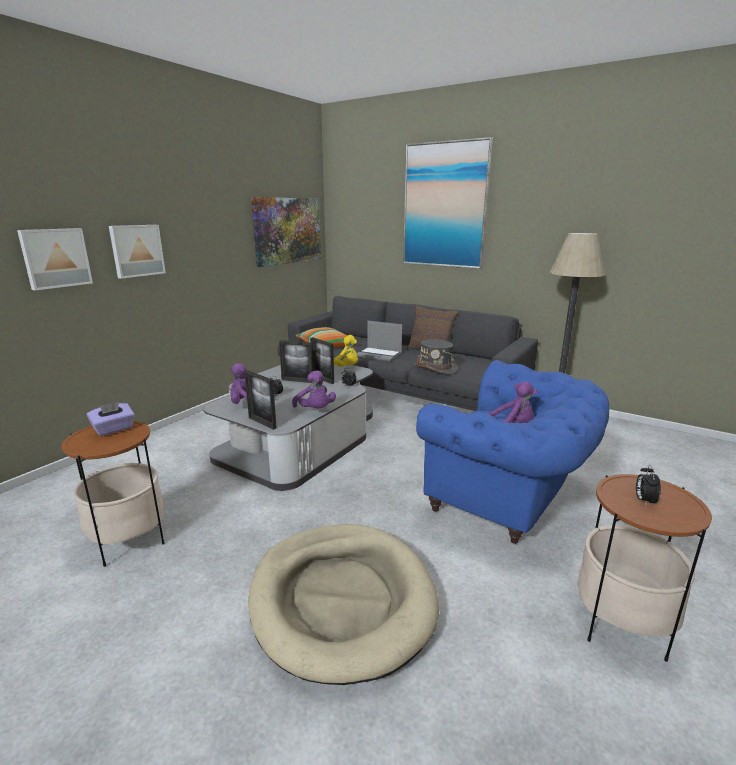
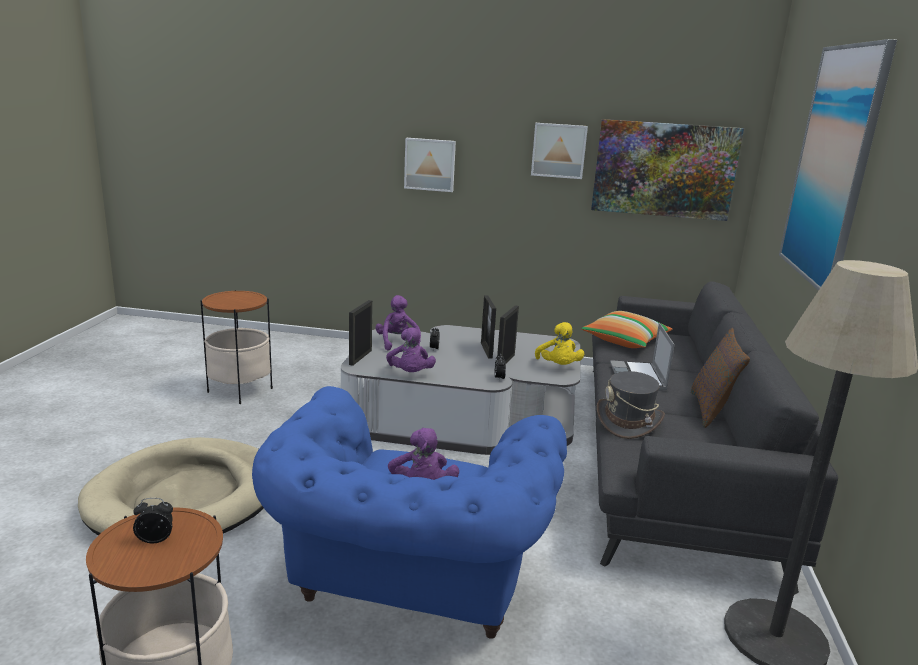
camera: 65 degrees right, 0 degrees up
picture [17,228,93,290] -> picture moved to [531,123,588,179]
purple tissue box [87,402,135,436] -> none
purple plush toy [292,370,336,408] -> purple plush toy turned 45 degrees counterclockwise [386,327,436,372]

